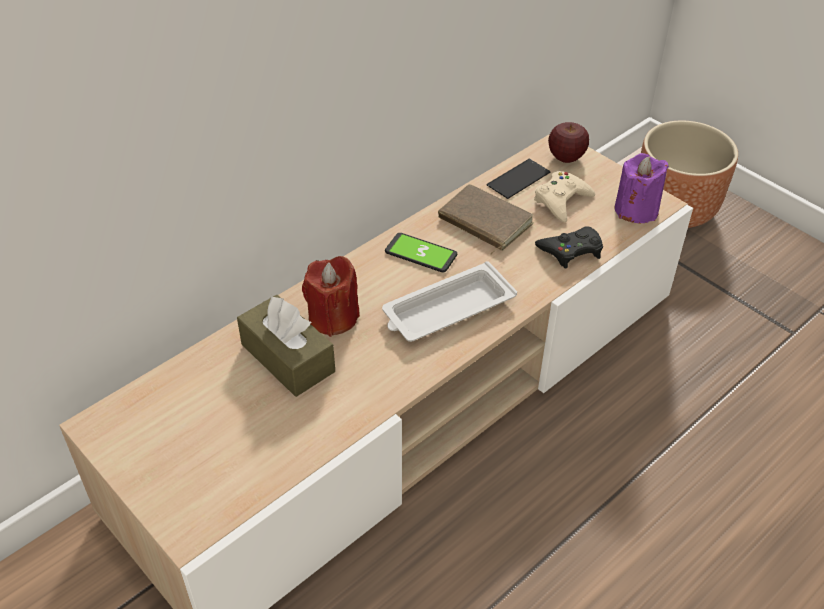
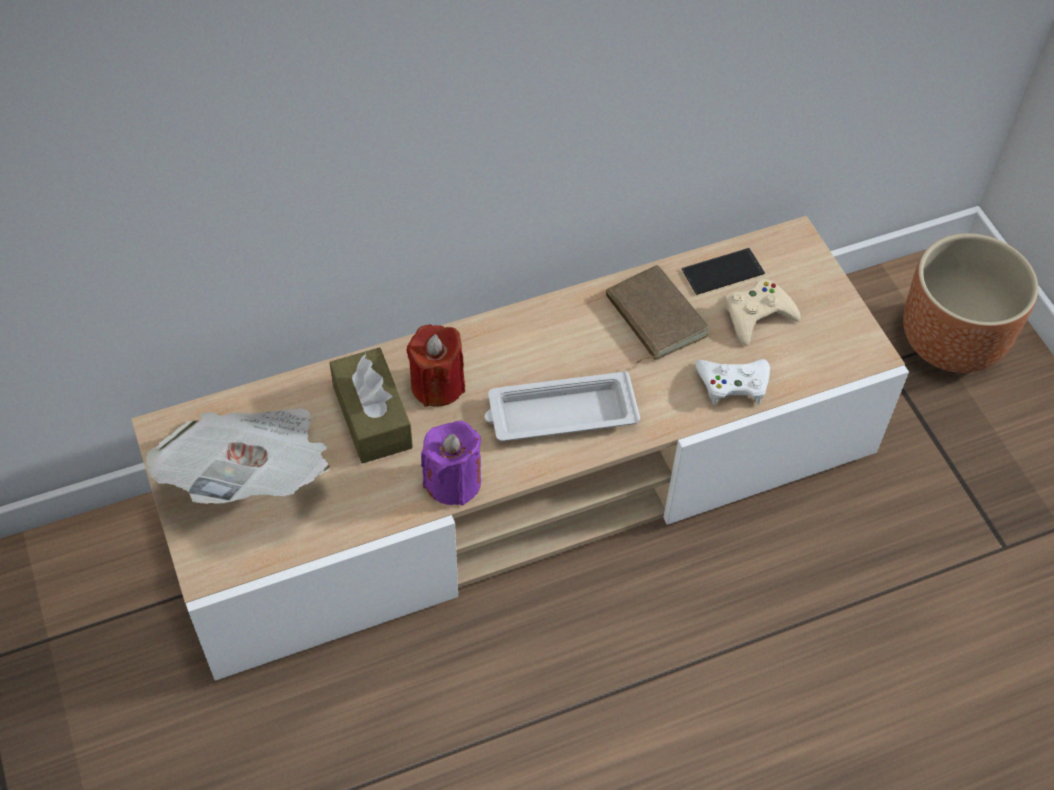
camera: 20 degrees right, 10 degrees up
phone [385,233,457,272] -> none
black game controller [535,226,603,269] -> white game controller [696,359,770,405]
apple [548,122,589,163] -> none
purple candle [614,153,669,223] -> purple candle moved to [421,421,481,506]
none -> newspaper [146,408,330,504]

